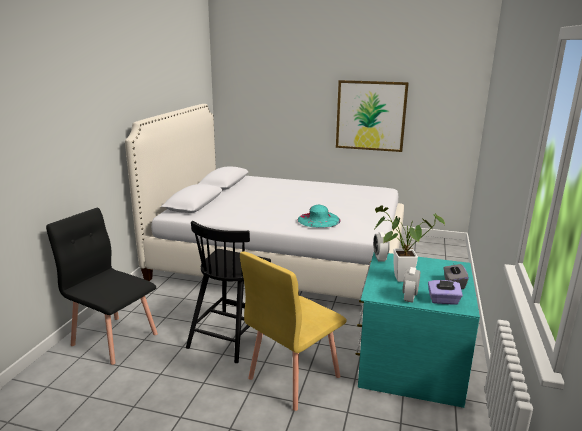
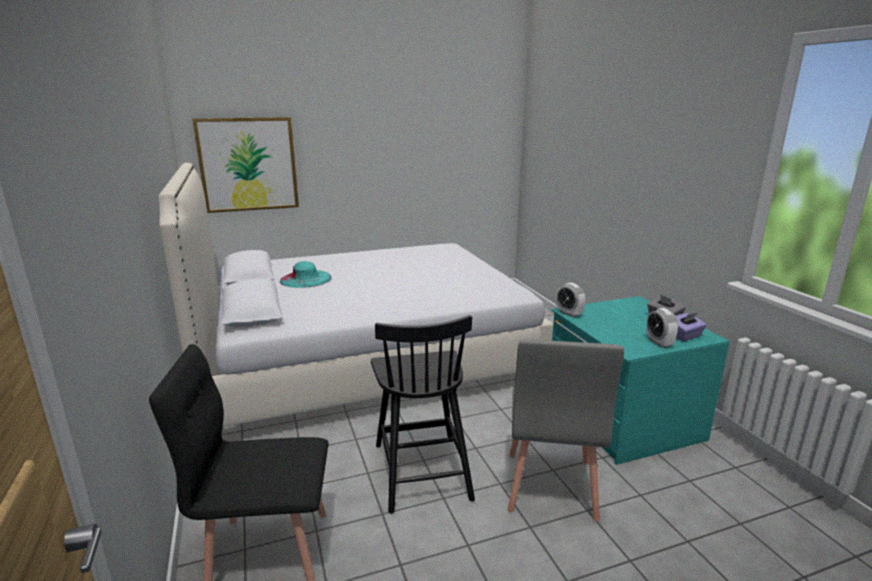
camera: 35 degrees left, 0 degrees up
yellow chair [240,251,347,411] -> grey chair [508,339,624,521]
turquoise hat [298,205,341,228] -> turquoise hat moved to [280,261,331,288]
picture [336,80,409,152] -> picture moved to [193,117,299,213]
potted plant [375,205,445,282] -> none

